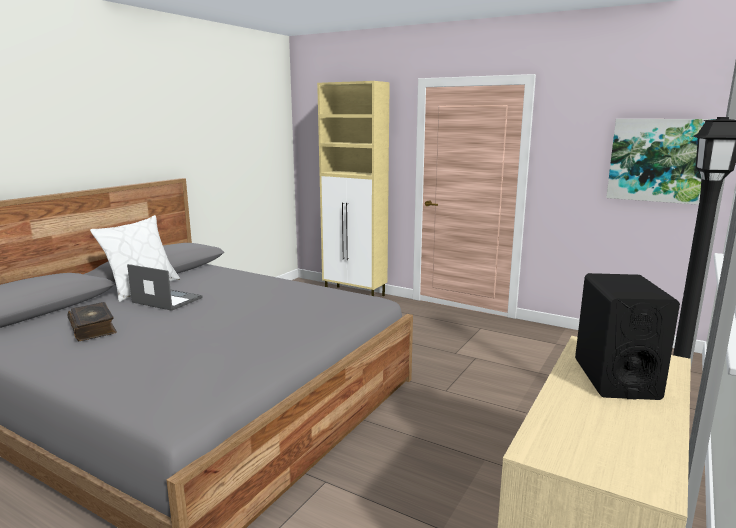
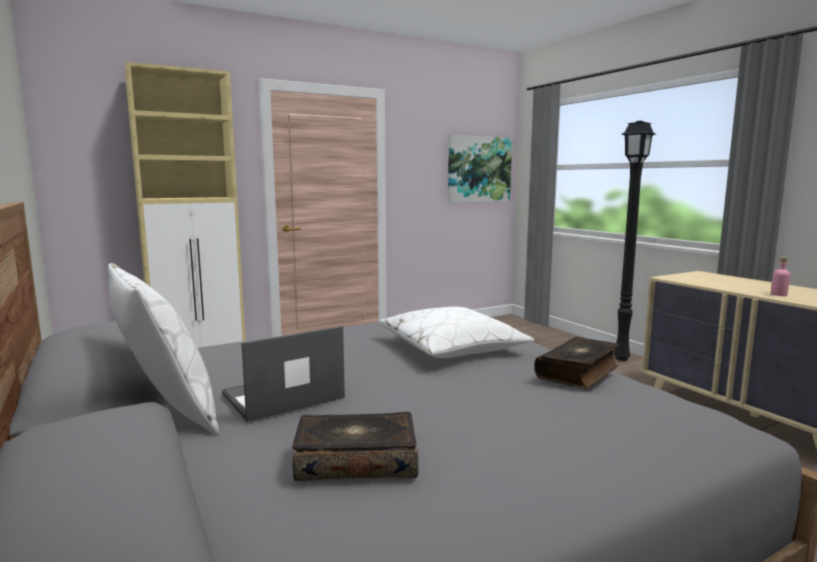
camera: 60 degrees left, 5 degrees down
black speaker [575,273,680,400] -> none
none -> white pillow [378,307,534,358]
none -> book [534,337,620,389]
none -> pink bottle [771,257,790,296]

